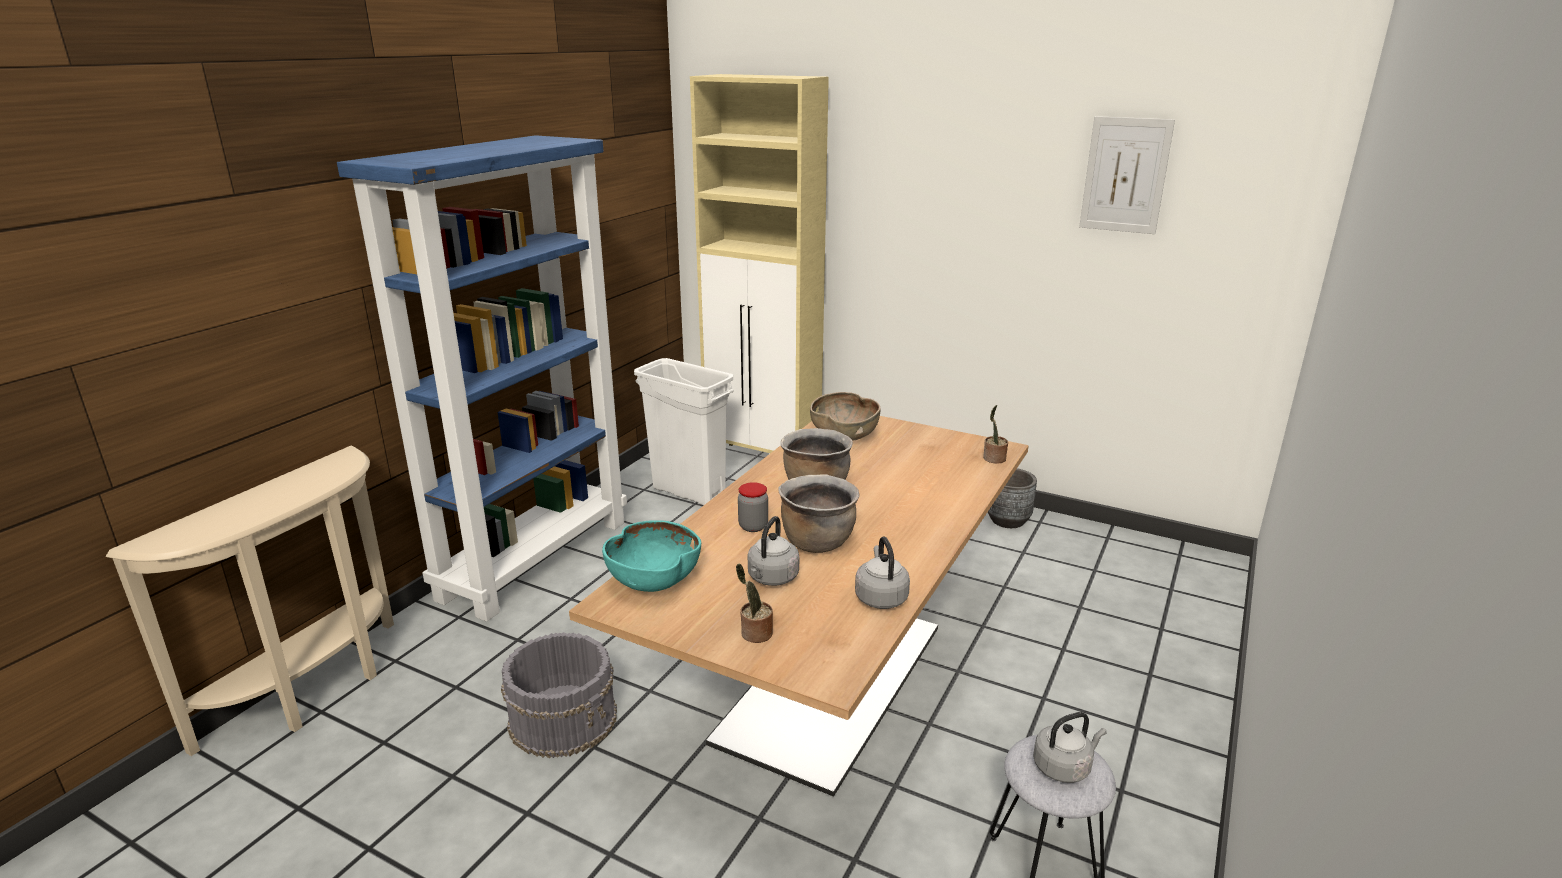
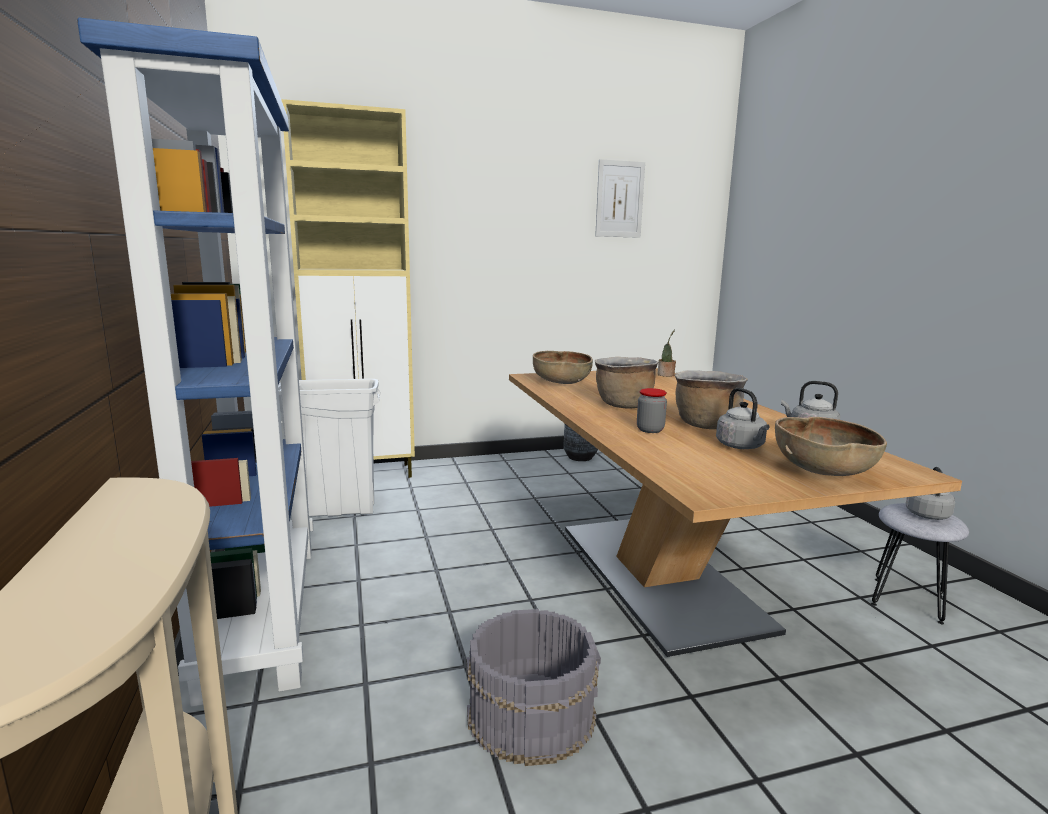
camera: 45 degrees left, 10 degrees down
turquoise bowl [602,520,701,592] -> none
potted plant [736,563,773,643] -> brown bowl [775,417,887,476]

